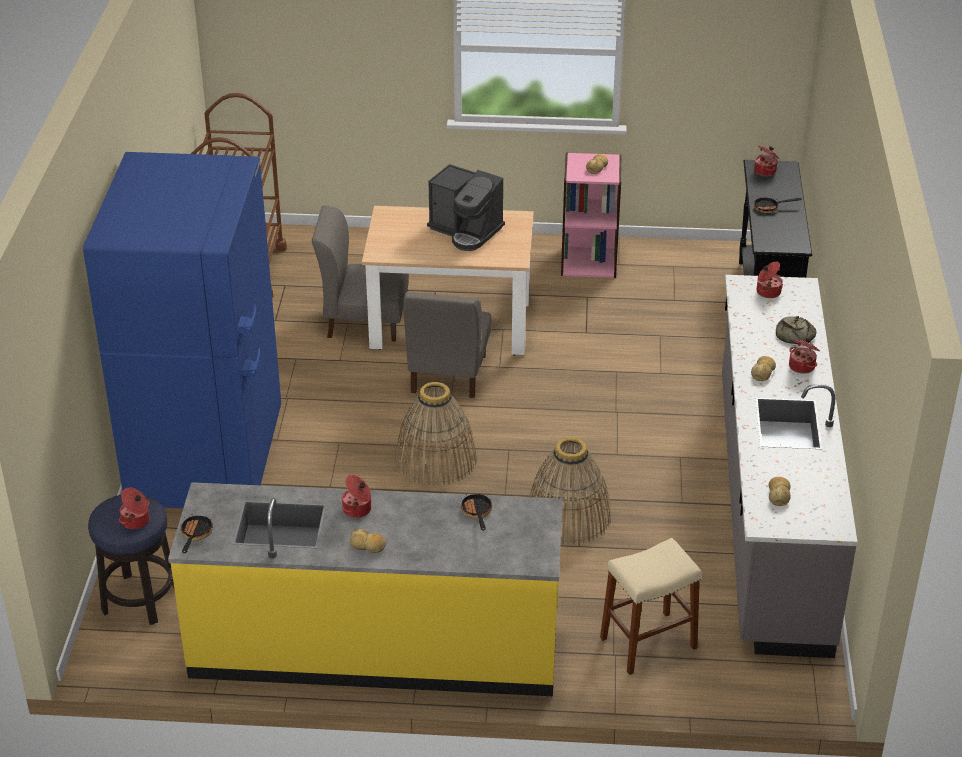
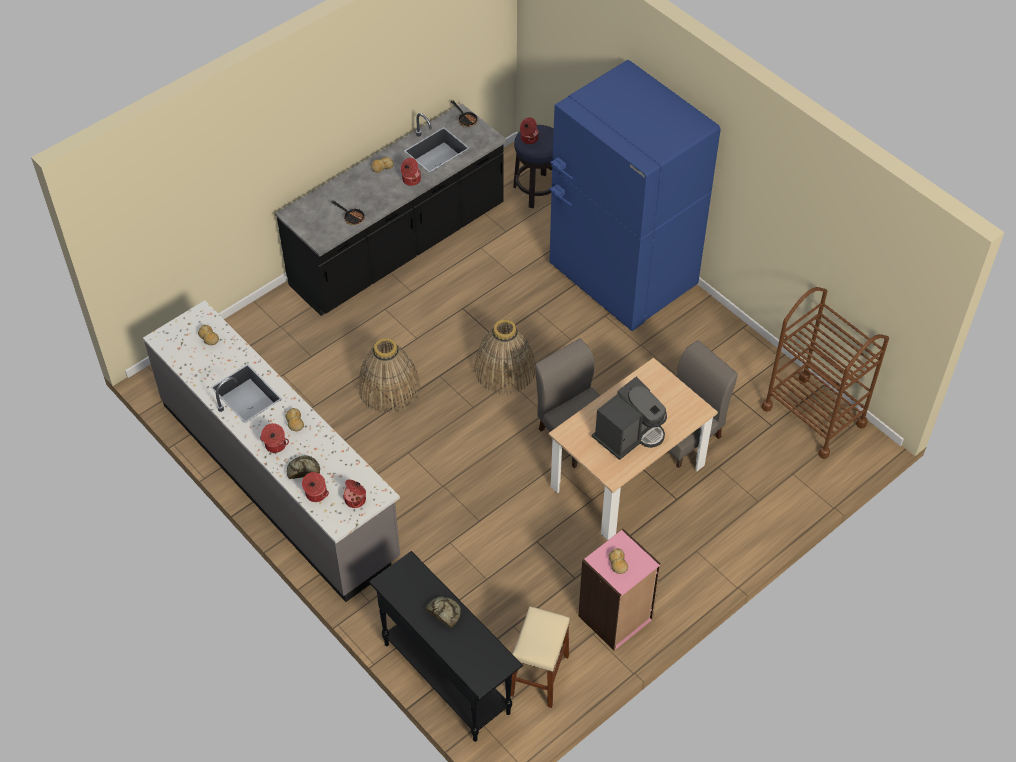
camera: 135 degrees right, 15 degrees up
yellow counter [168,482,563,696] -> black counter [275,103,507,316]
coffee machine [427,164,505,251] -> coffee machine turned 150 degrees clockwise [592,377,667,460]
beige stool [600,538,702,675] -> beige stool moved to [511,606,570,708]
cooking pot [754,146,779,176] -> cooking pot moved to [302,472,329,502]
frying pan [754,197,802,213] -> bread [425,597,461,627]

